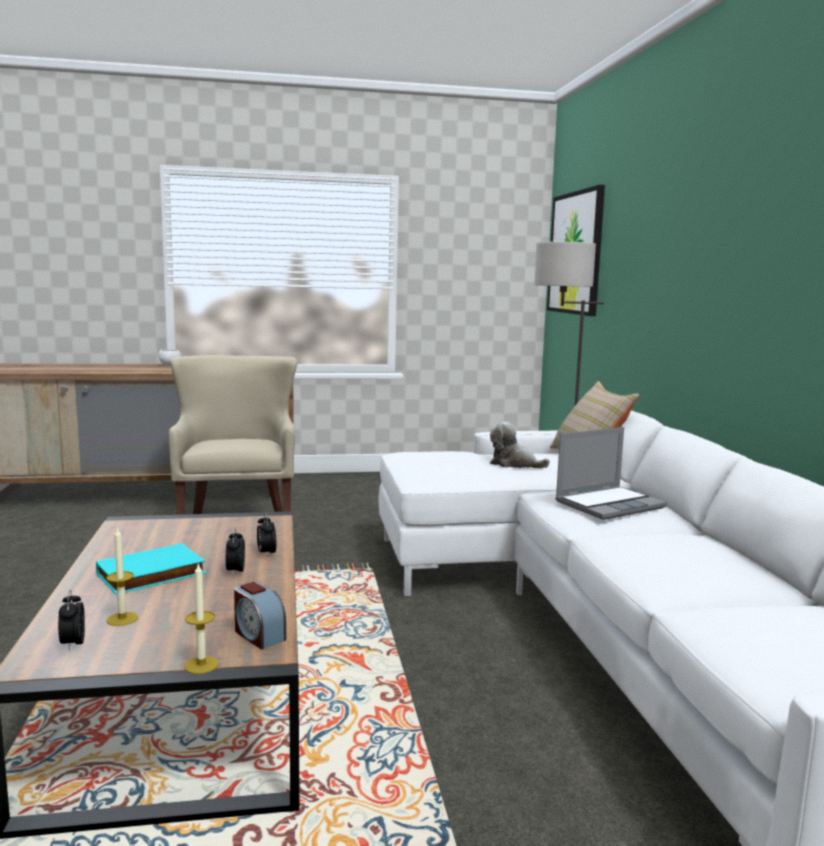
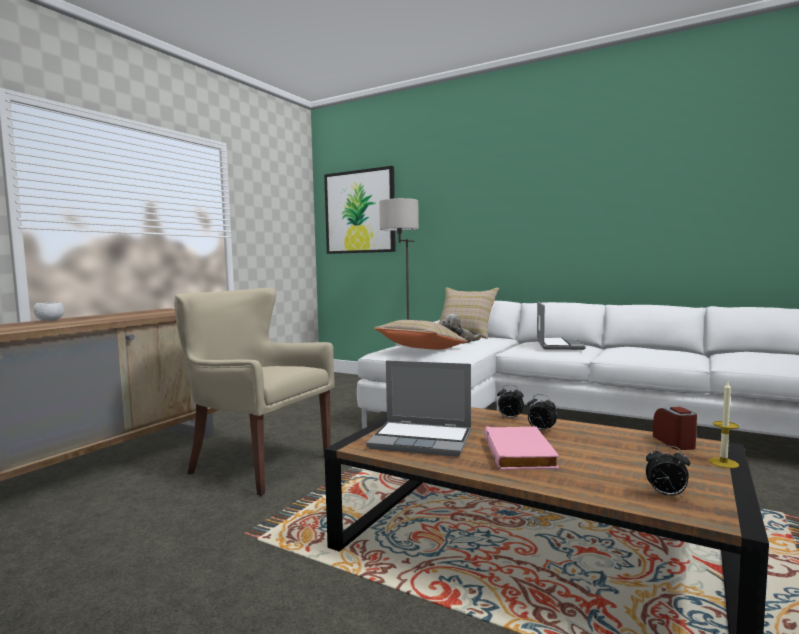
camera: 50 degrees left, 5 degrees down
turquoise book [96,543,206,595] -> pink book [484,427,559,470]
candle [106,527,138,626] -> none
alarm clock [234,582,286,650] -> alarm clock turned 90 degrees counterclockwise [653,407,697,450]
none -> laptop [366,361,471,457]
none -> beige pillow [374,320,468,350]

